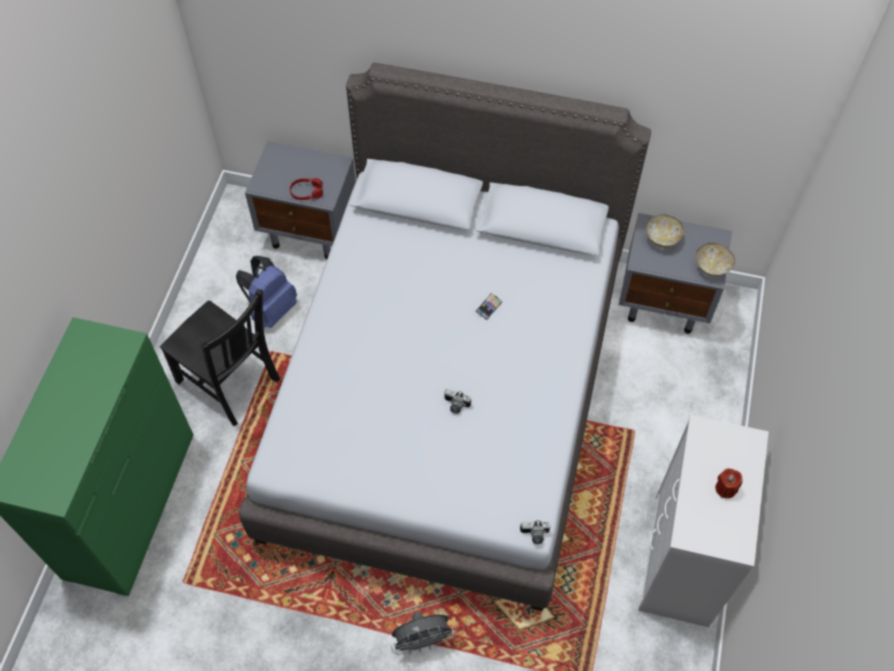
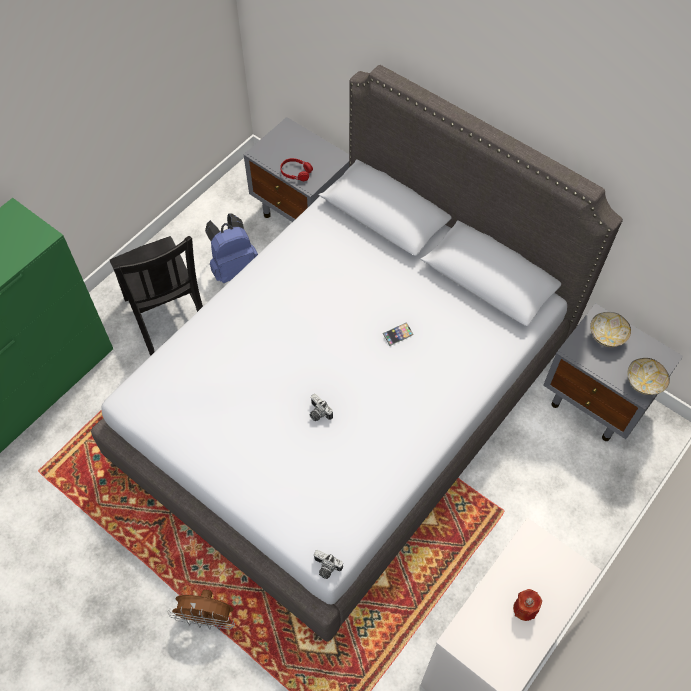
camera: 25 degrees right, 0 degrees up
grey fan [391,612,457,655] -> brown fan [167,590,235,630]

